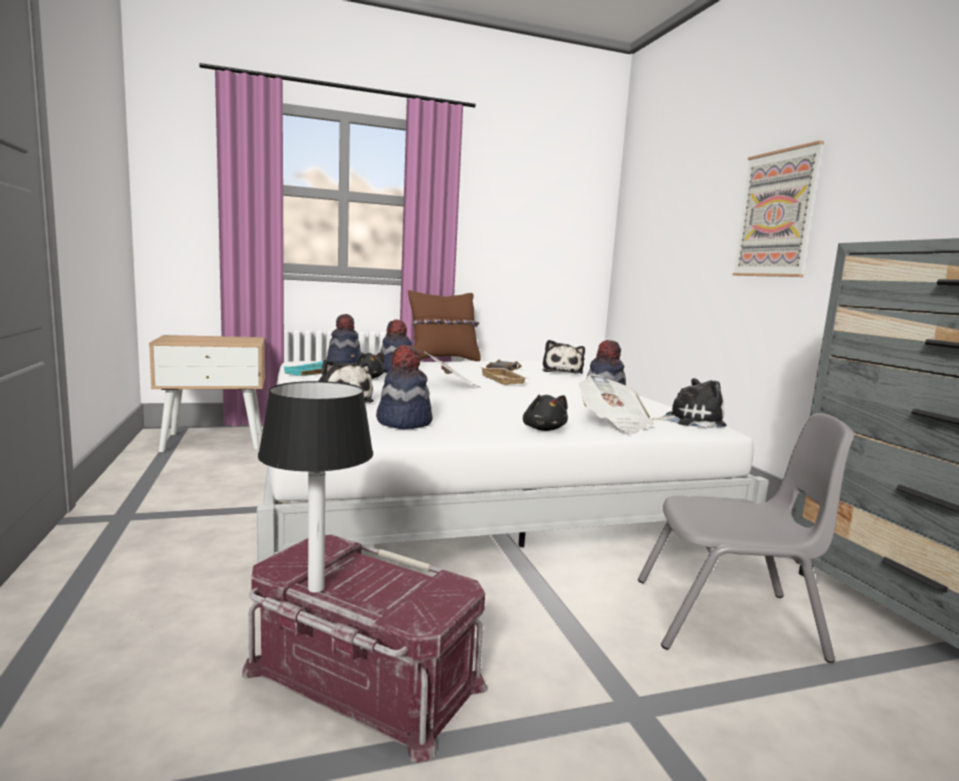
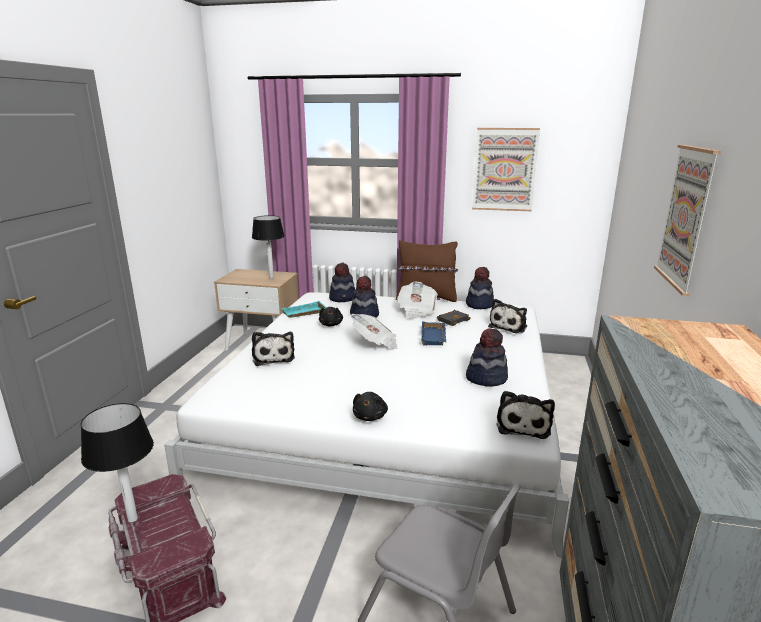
camera: 30 degrees right, 10 degrees up
hat [376,345,433,429] -> hat moved to [466,267,494,309]
beige tray [480,367,529,385] -> blue tray [421,321,446,345]
newspaper [578,374,654,434] -> newspaper moved to [397,282,438,319]
plush toy [651,378,726,428] -> plush toy turned 75 degrees clockwise [496,391,555,439]
none -> table lamp [252,215,285,278]
none -> picture [472,128,540,211]

